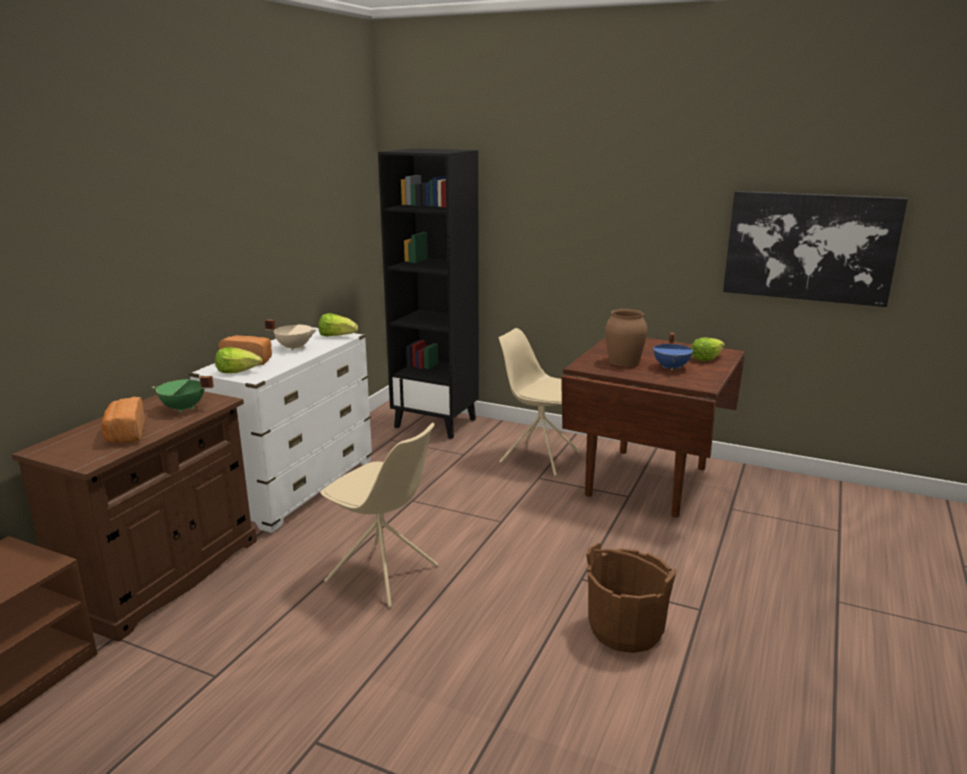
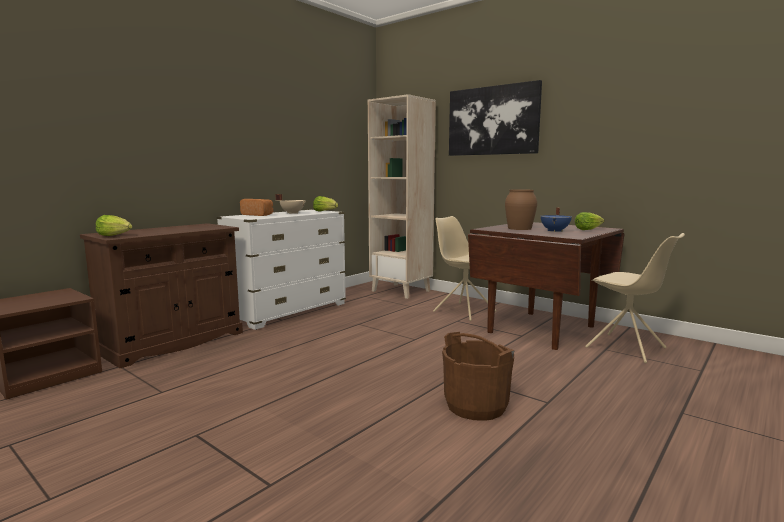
camera: 15 degrees right, 10 degrees down
bread [102,397,145,443] -> none
green cooking pot [152,376,214,413] -> none
lettuce [215,347,262,373] -> lettuce moved to [96,215,132,236]
beige chair [320,423,438,608] -> beige chair moved to [585,233,685,363]
black bookcase [378,149,479,439] -> beige bookcase [368,94,436,299]
picture [723,191,908,307] -> picture moved to [449,80,542,156]

